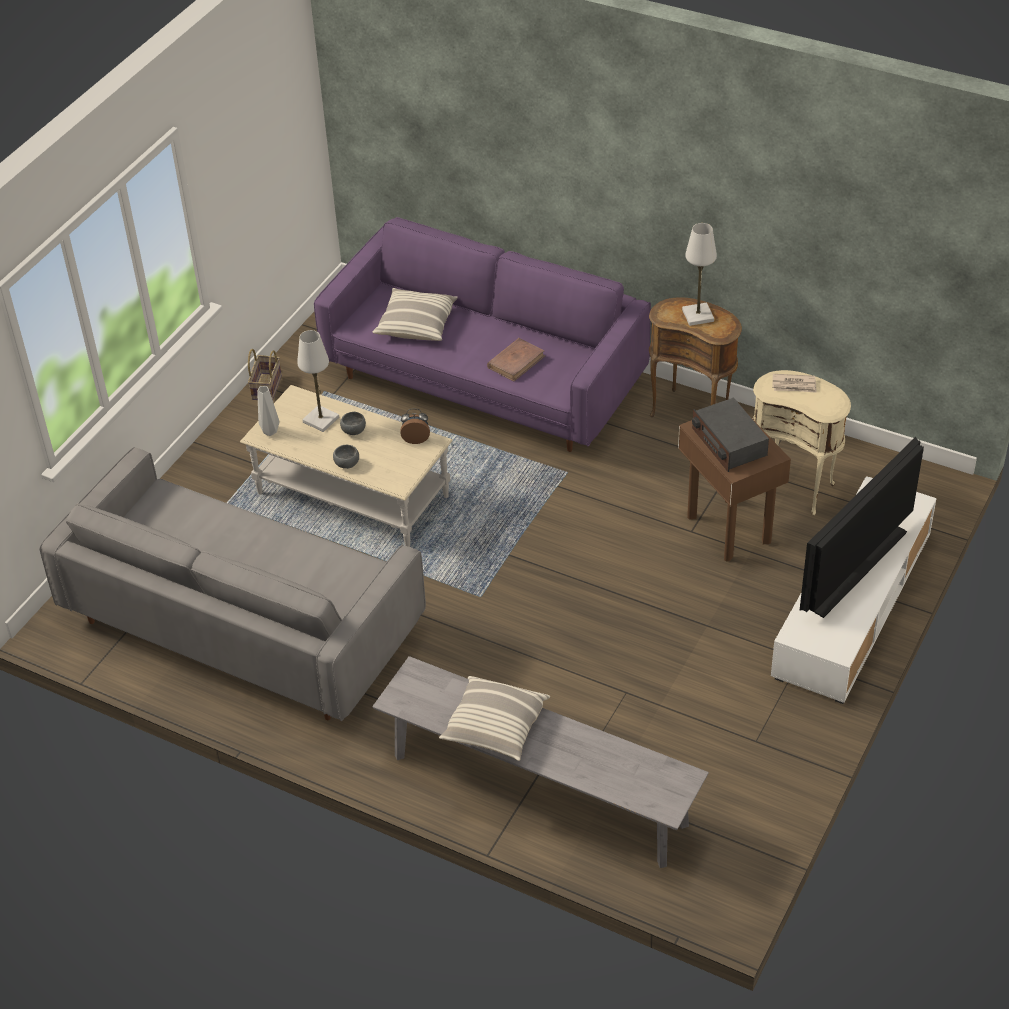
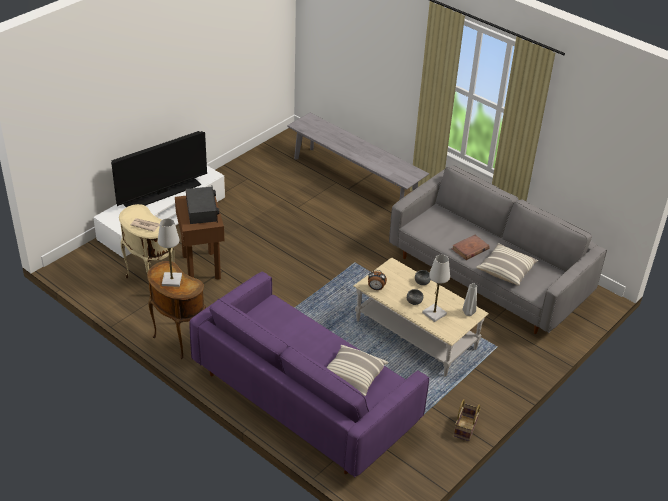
camera: 170 degrees left, 5 degrees down
pillow [439,676,550,761] -> pillow moved to [476,243,539,285]
brown book [487,338,546,382] -> brown book moved to [451,235,490,260]

